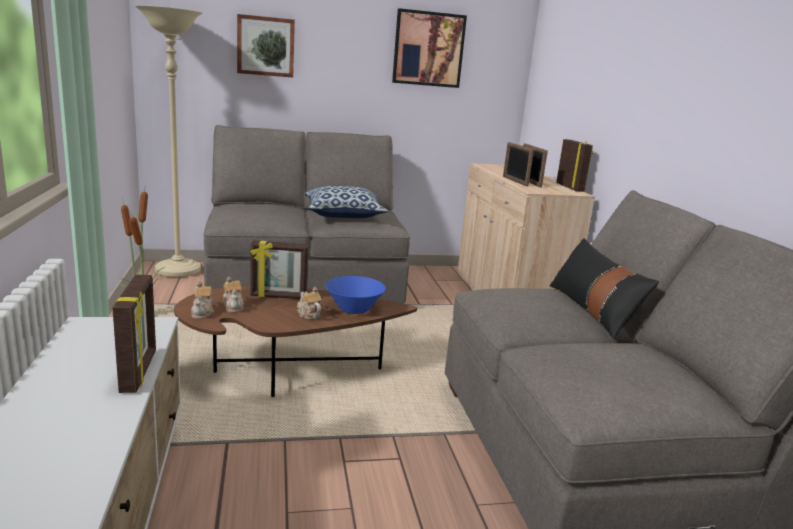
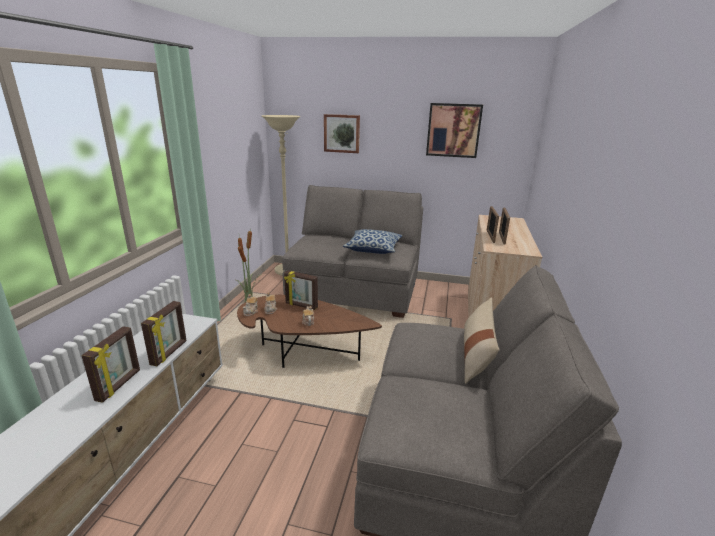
camera: 25 degrees right, 5 degrees up
blue bowl [325,276,386,314] -> none
black pillow [550,238,659,339] -> beige pillow [464,297,499,384]
picture frame [556,139,593,192] -> picture frame moved to [82,327,140,403]

